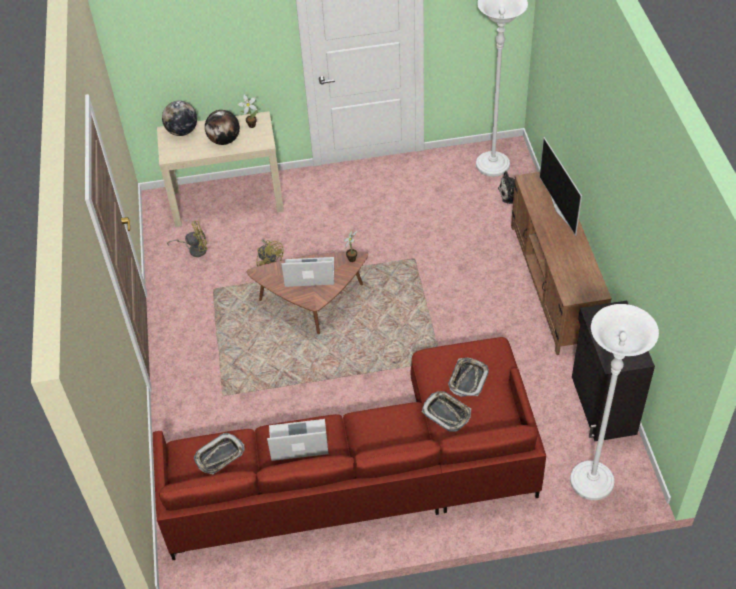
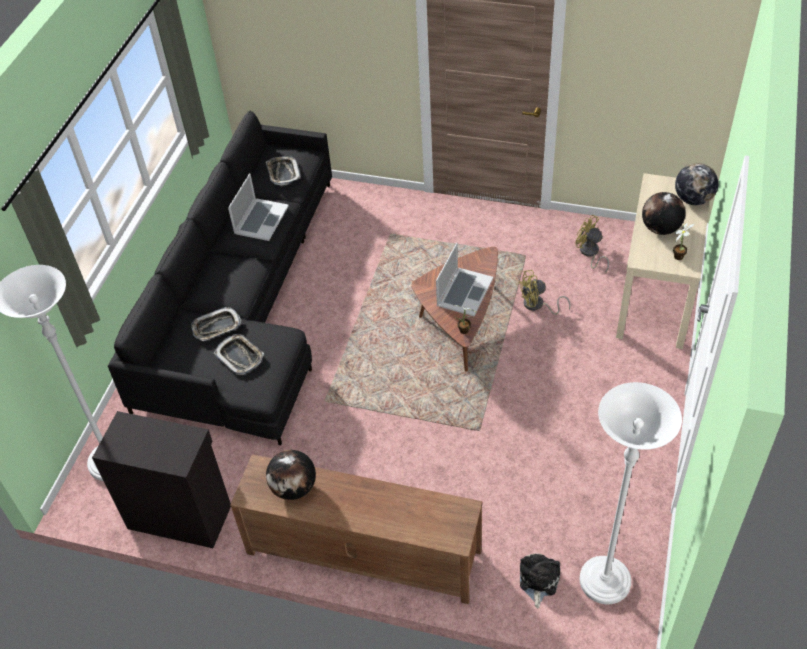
camera: 115 degrees right, 0 degrees up
red sofa [153,337,546,560] -> black sofa [108,110,332,445]
yellow fan [167,221,208,257] -> yellow fan turned 120 degrees clockwise [575,215,609,273]
television [539,137,582,236] -> none
none -> globe [266,450,316,500]

